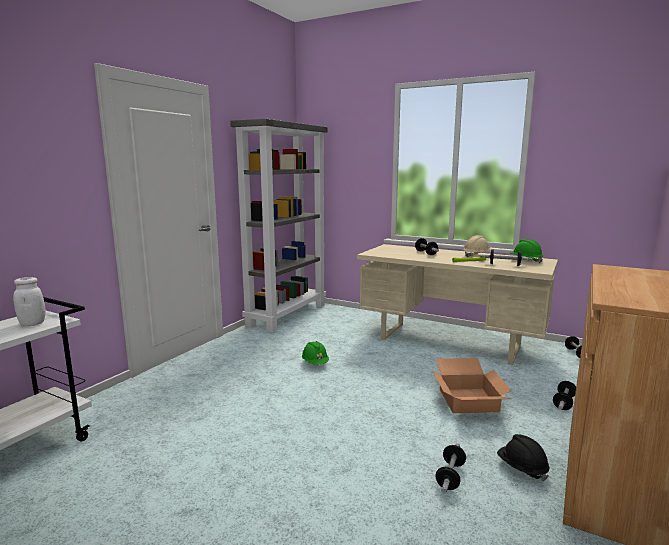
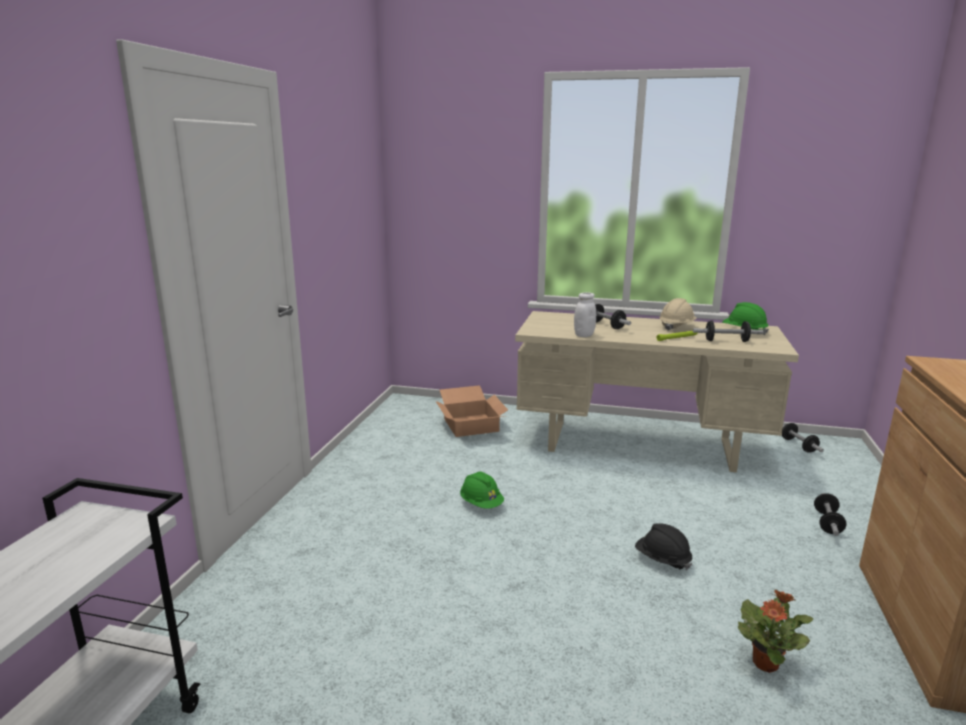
camera: 15 degrees left, 5 degrees up
white jar [13,277,46,326] -> white jar moved to [574,292,596,337]
grey bookcase [230,119,328,333] -> none
cardboard box [432,358,512,413] -> cardboard box moved to [436,385,508,437]
dumbbell [435,443,466,494] -> potted plant [738,590,813,673]
black hard hat [497,434,550,481] -> black hard hat moved to [635,523,692,571]

